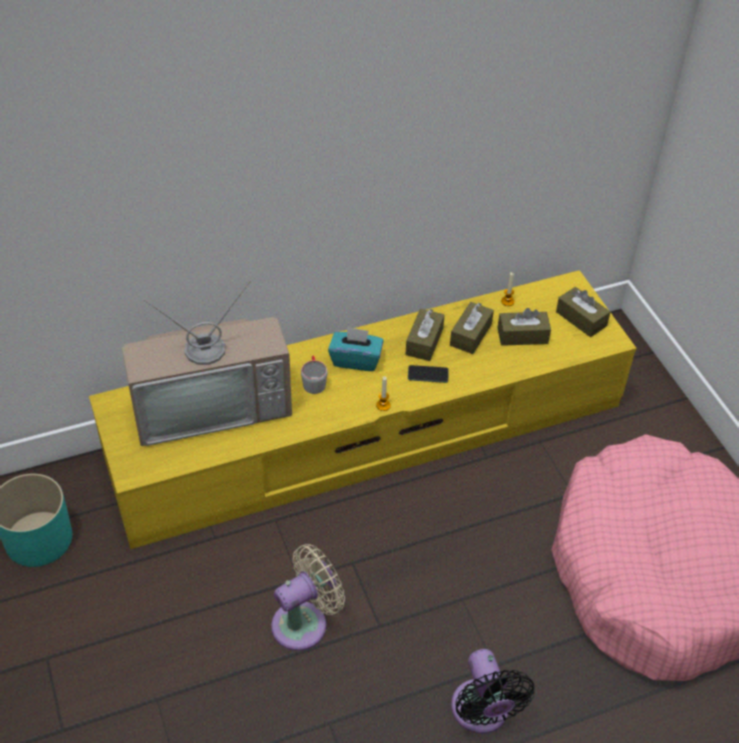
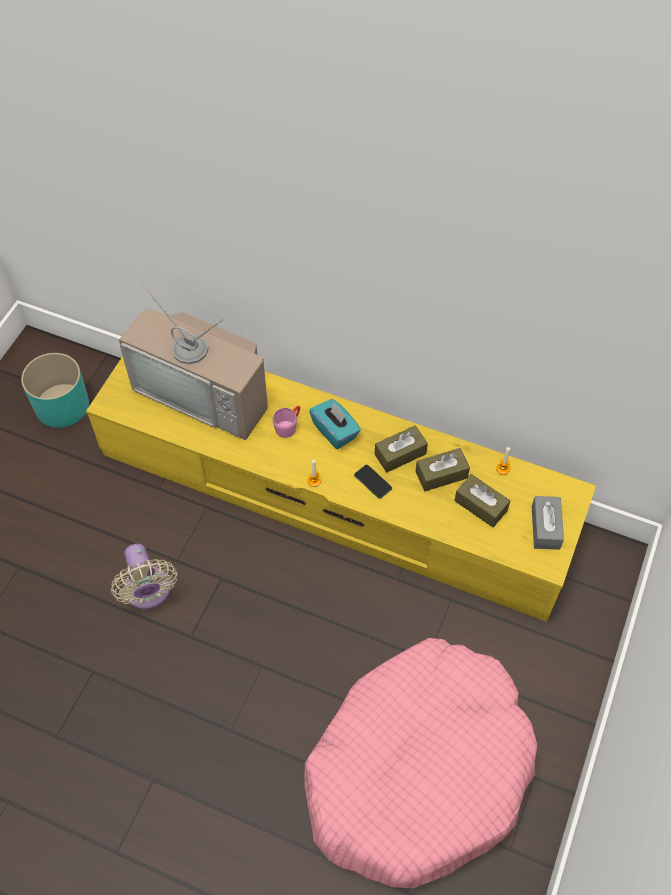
camera: 45 degrees right, 10 degrees up
beige fan [271,544,345,651] -> beige fan turned 60 degrees clockwise [111,544,178,610]
grey mug [301,356,328,394] -> pink mug [273,406,300,438]
black fan [451,649,535,734] -> none
brown tissue box [556,287,610,337] -> grey tissue box [532,496,564,550]

